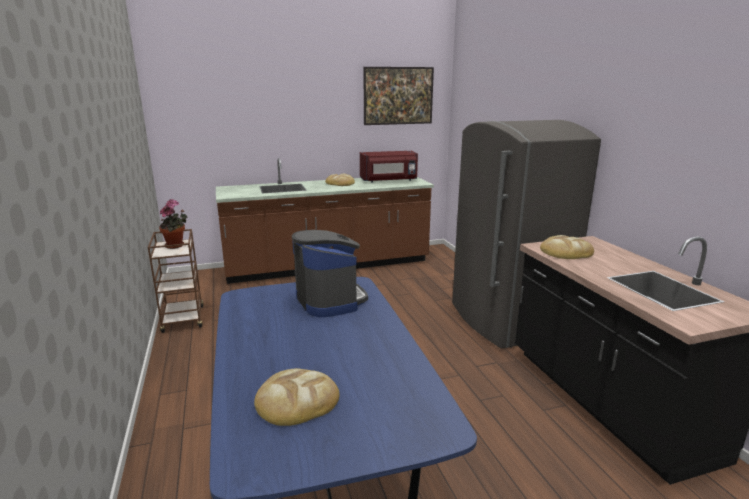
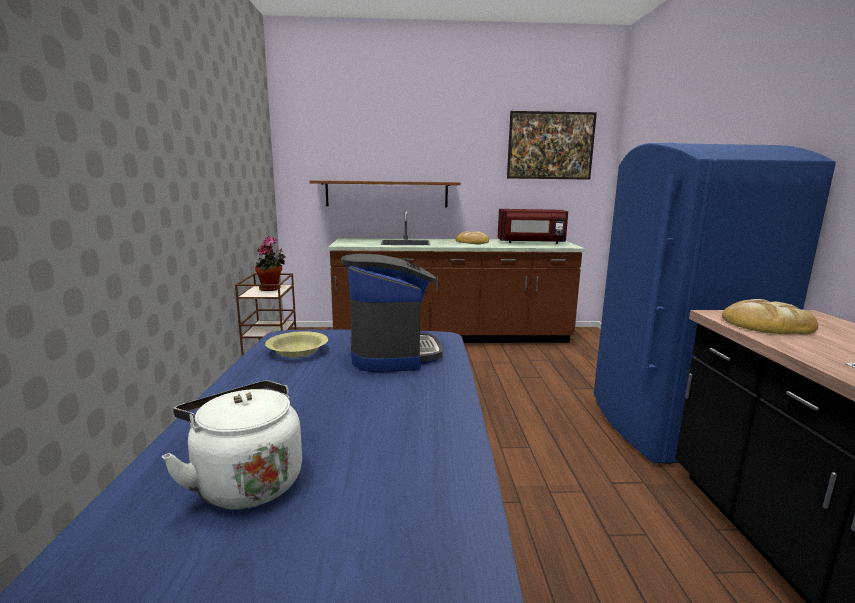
camera: 15 degrees right, 5 degrees down
bread [254,368,340,426] -> white kettle [161,380,302,510]
grey fridge [452,120,601,348] -> blue fridge [594,143,836,465]
none -> yellow bowl [265,331,328,357]
none -> brown shelf [310,180,460,208]

